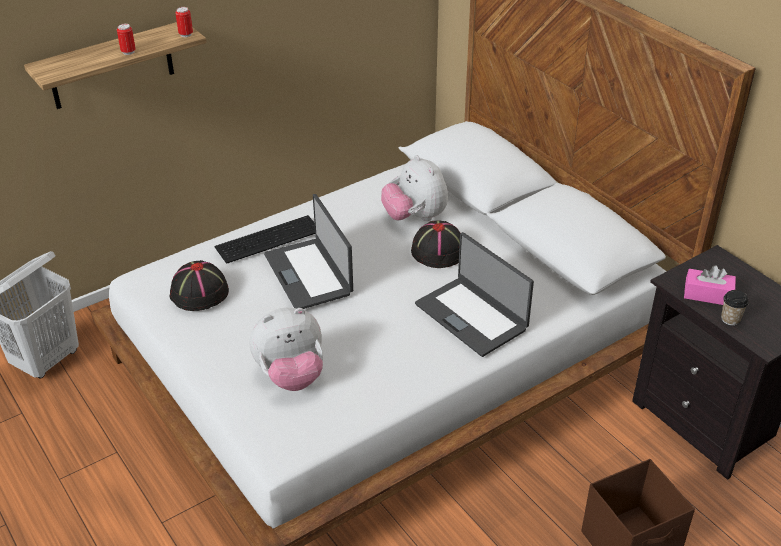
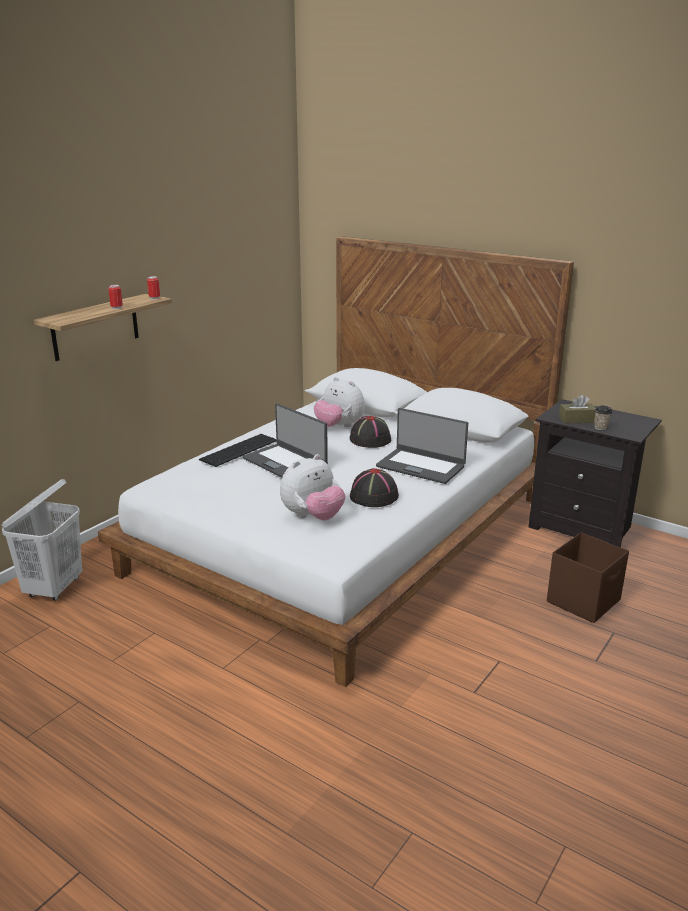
camera: 20 degrees left, 15 degrees down
black hat [170,260,229,311] -> black hat moved to [350,468,399,507]
pink tissue box [684,265,736,305] -> brown tissue box [559,394,596,424]

